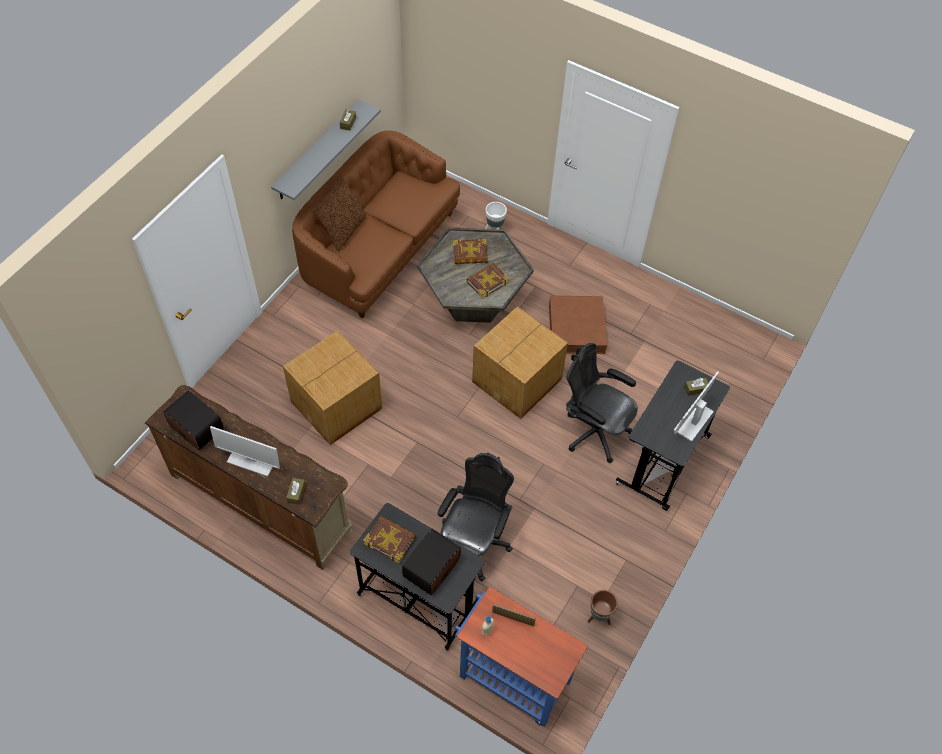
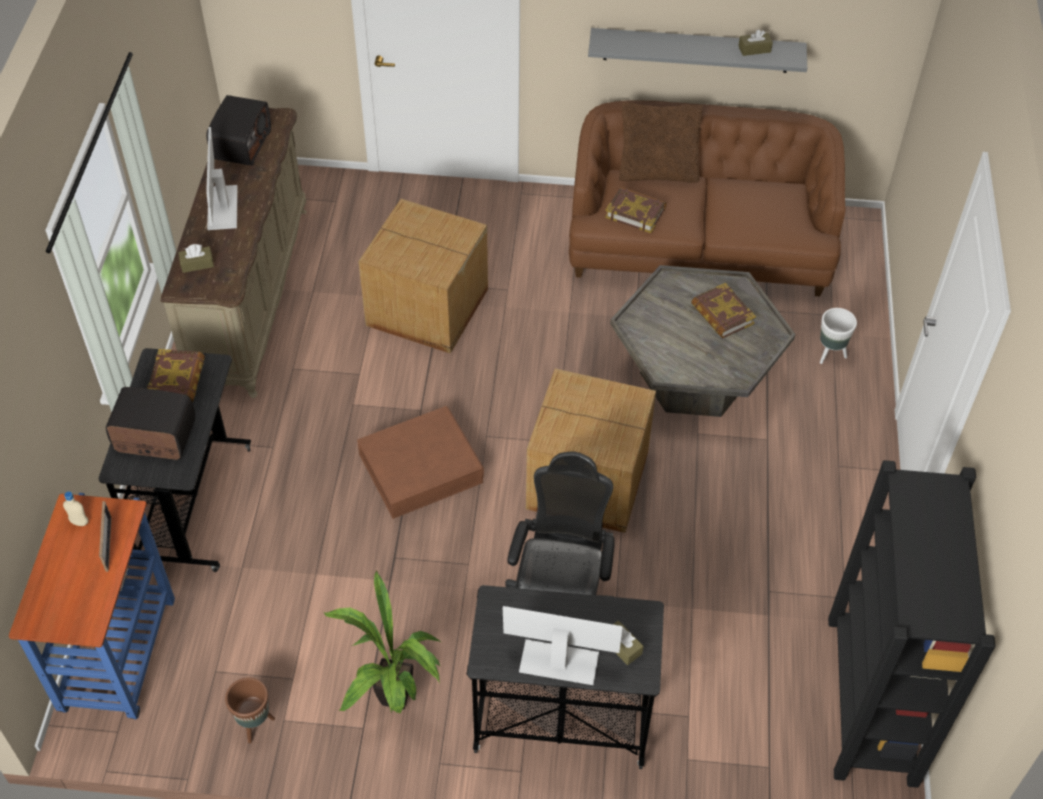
camera: 65 degrees right, 5 degrees down
office chair [438,453,514,581] -> none
book [466,263,509,299] -> book moved to [605,187,666,233]
brown storage box [549,296,607,354] -> brown storage box moved to [357,406,484,519]
none -> potted plant [323,570,441,714]
none -> black bookcase [828,460,996,788]

